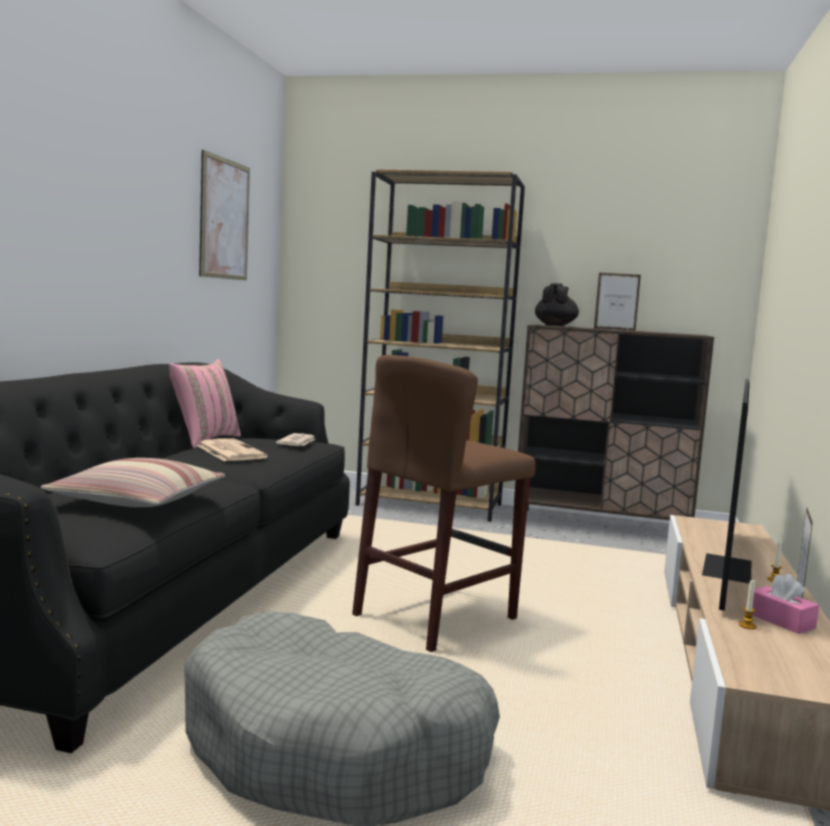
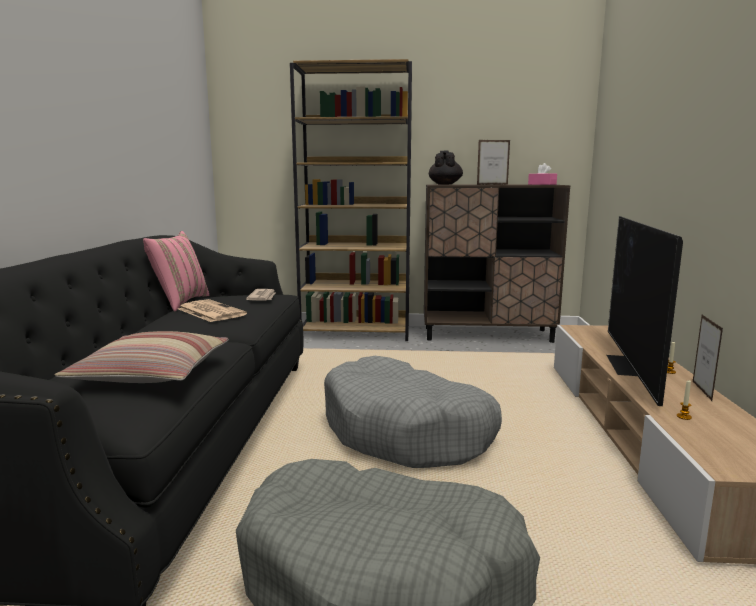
camera: 10 degrees left, 5 degrees up
picture [199,150,250,280] -> none
brown stool [352,355,536,652] -> grey dog bed [324,356,502,468]
pink tissue box [752,574,819,634] -> pink tissue box moved to [528,163,557,185]

